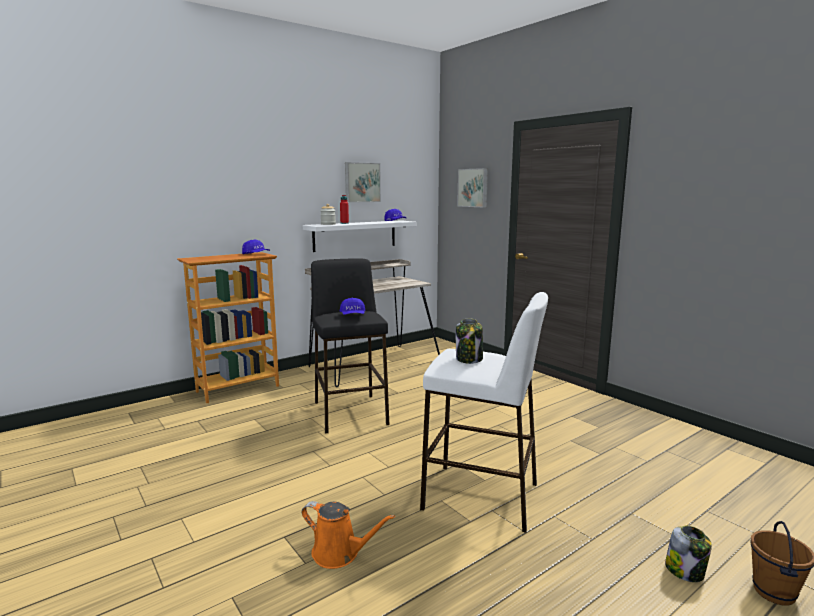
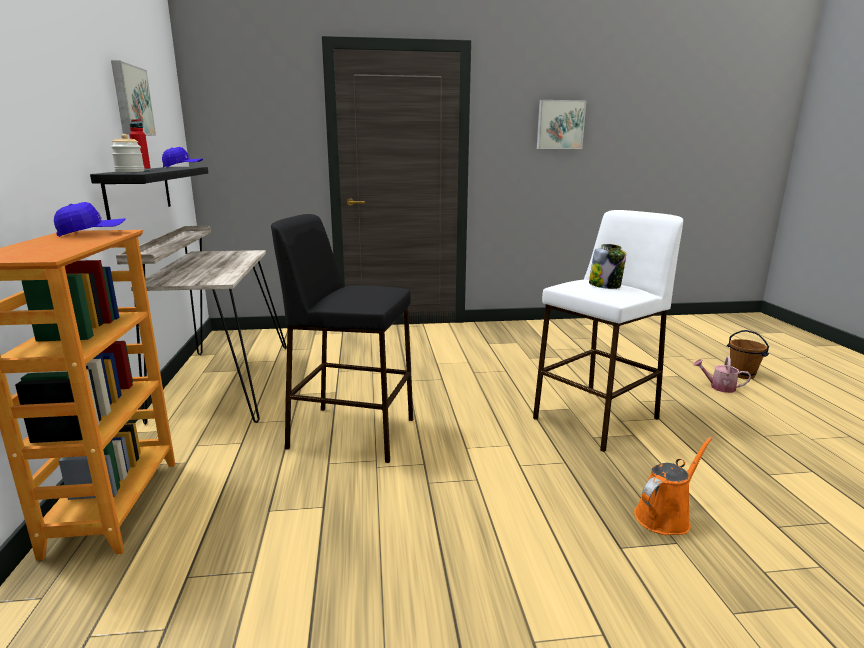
camera: 60 degrees left, 5 degrees up
white shelf [303,220,416,252] -> black shelf [90,167,208,220]
blue cap [340,298,366,315] -> none
picture [457,168,488,207] -> picture moved to [537,100,586,149]
jar [665,526,712,582] -> watering can [693,356,751,393]

